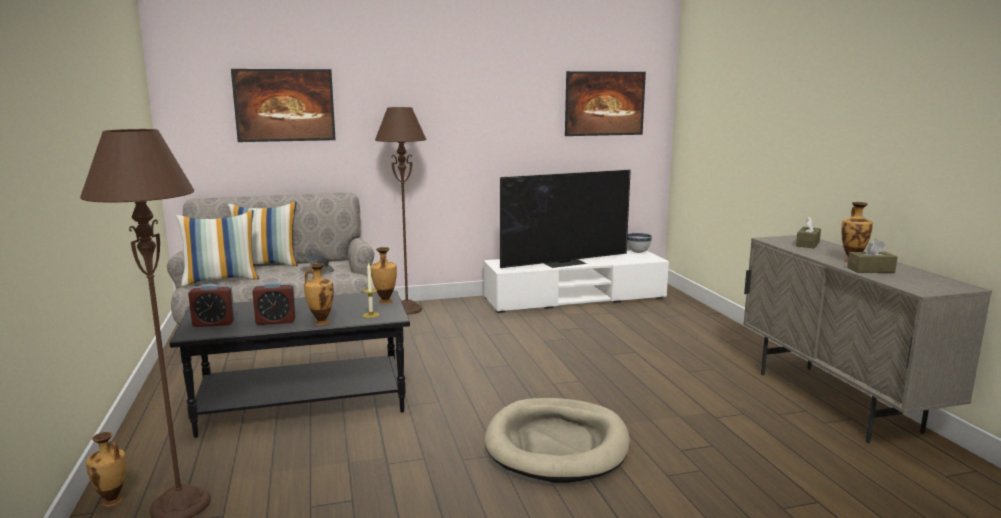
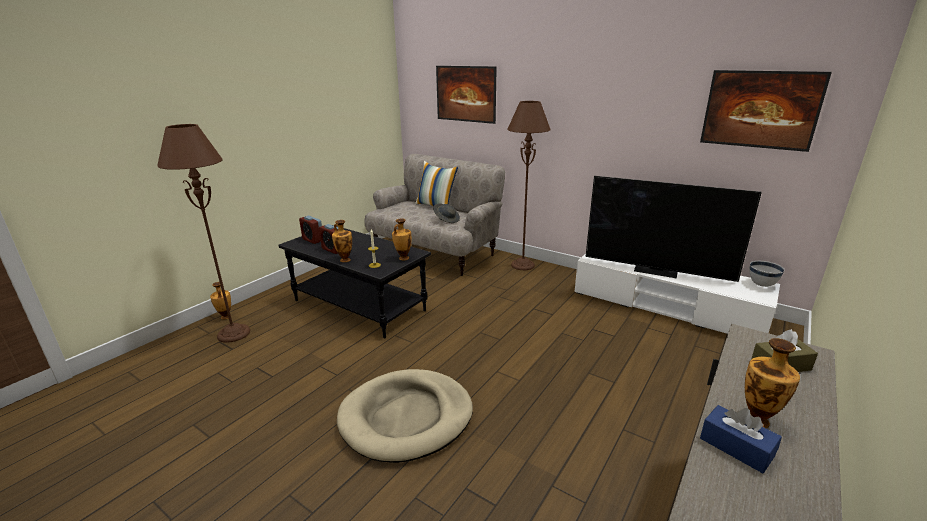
camera: 50 degrees right, 10 degrees up
pillow [176,210,259,287] -> none
brown tissue box [847,239,897,273] -> blue tissue box [700,405,782,473]

